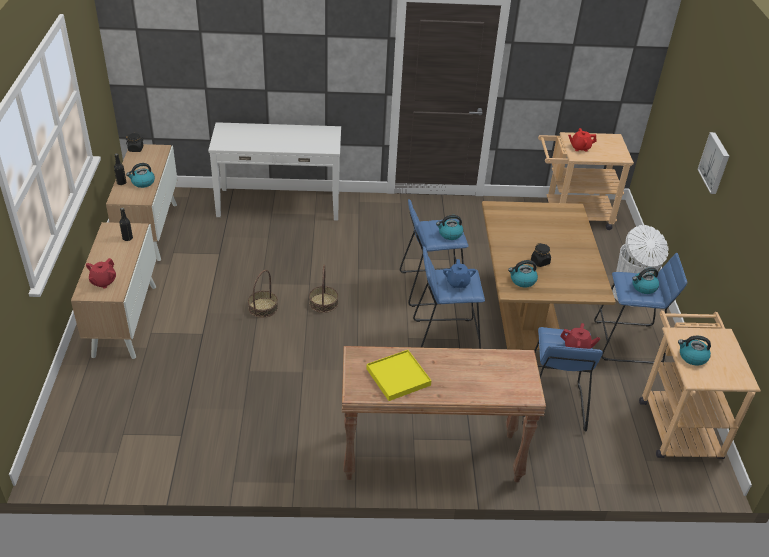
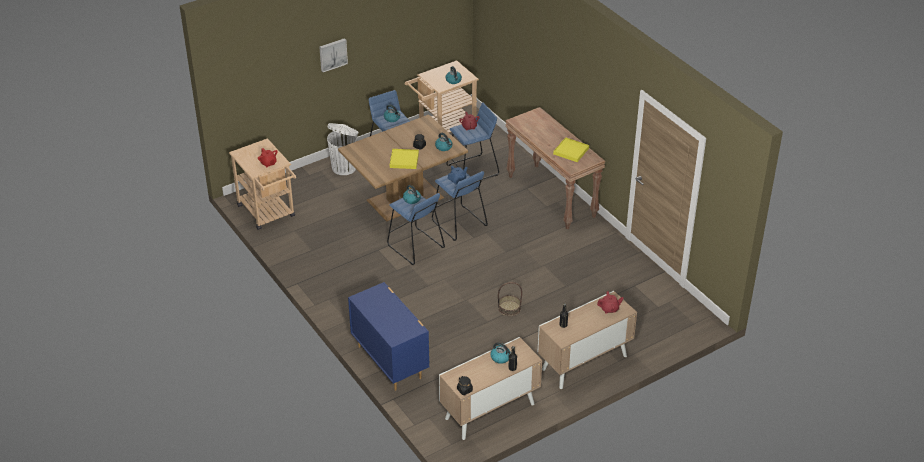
camera: 120 degrees left, 0 degrees up
white console table [208,122,341,220] -> blue dresser [348,282,430,391]
basket [309,265,338,313] -> none
none -> yellow tray [390,149,419,169]

